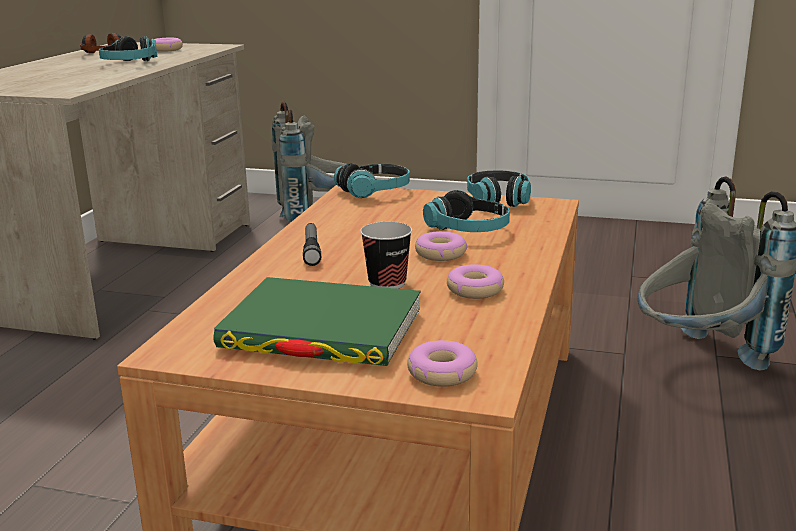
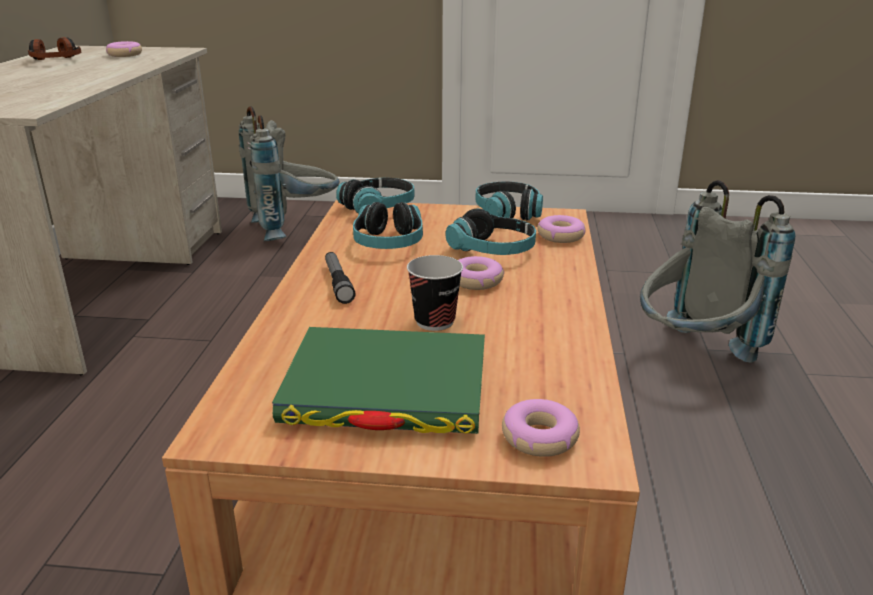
camera: 10 degrees left, 5 degrees up
headphones [99,36,157,61] -> headphones moved to [353,202,423,249]
donut [447,264,504,299] -> donut moved to [537,215,586,243]

